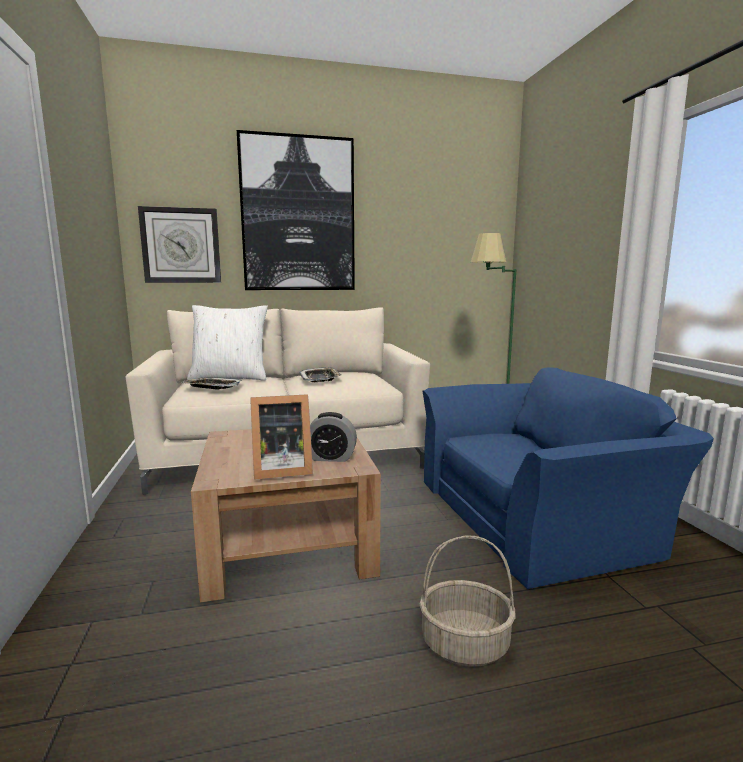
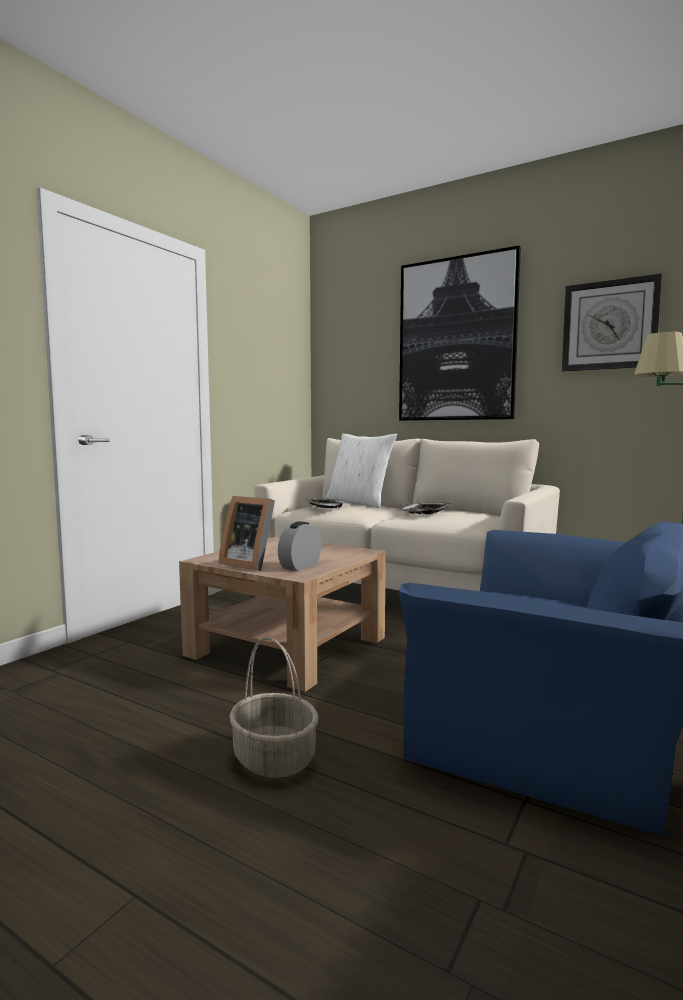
camera: 45 degrees right, 5 degrees down
wall clock [138,206,221,283] -> wall clock moved to [562,274,662,372]
alarm clock [310,412,357,462] -> alarm clock turned 75 degrees clockwise [278,521,321,571]

